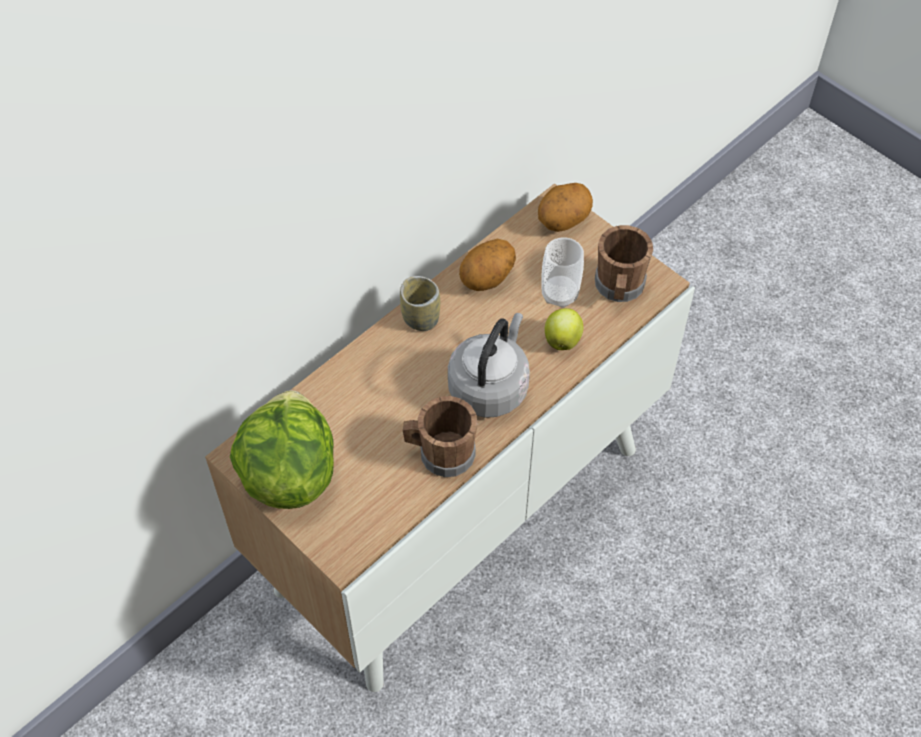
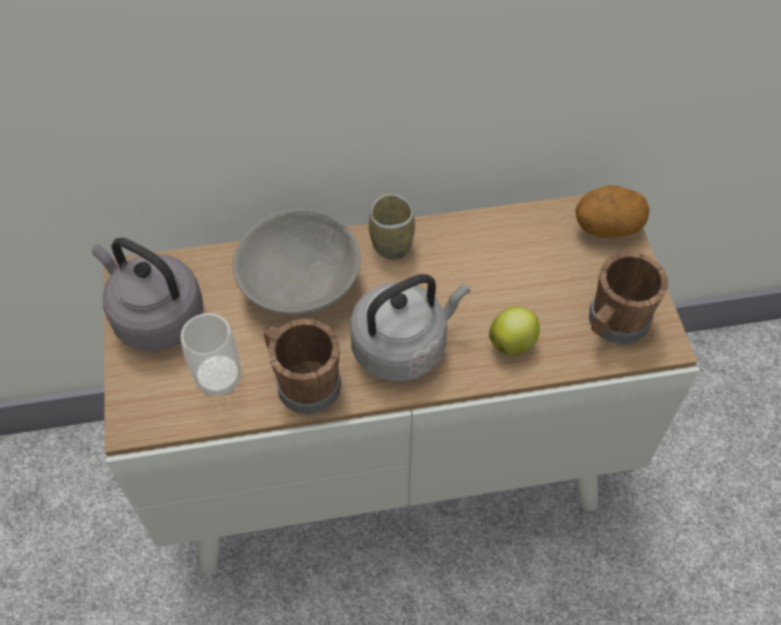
camera: 35 degrees right, 0 degrees up
lettuce [230,390,334,509] -> grey kettle [92,238,204,351]
potato [459,239,516,291] -> none
cup [541,238,584,308] -> cup moved to [180,313,242,396]
none -> grey bowl [233,208,360,315]

